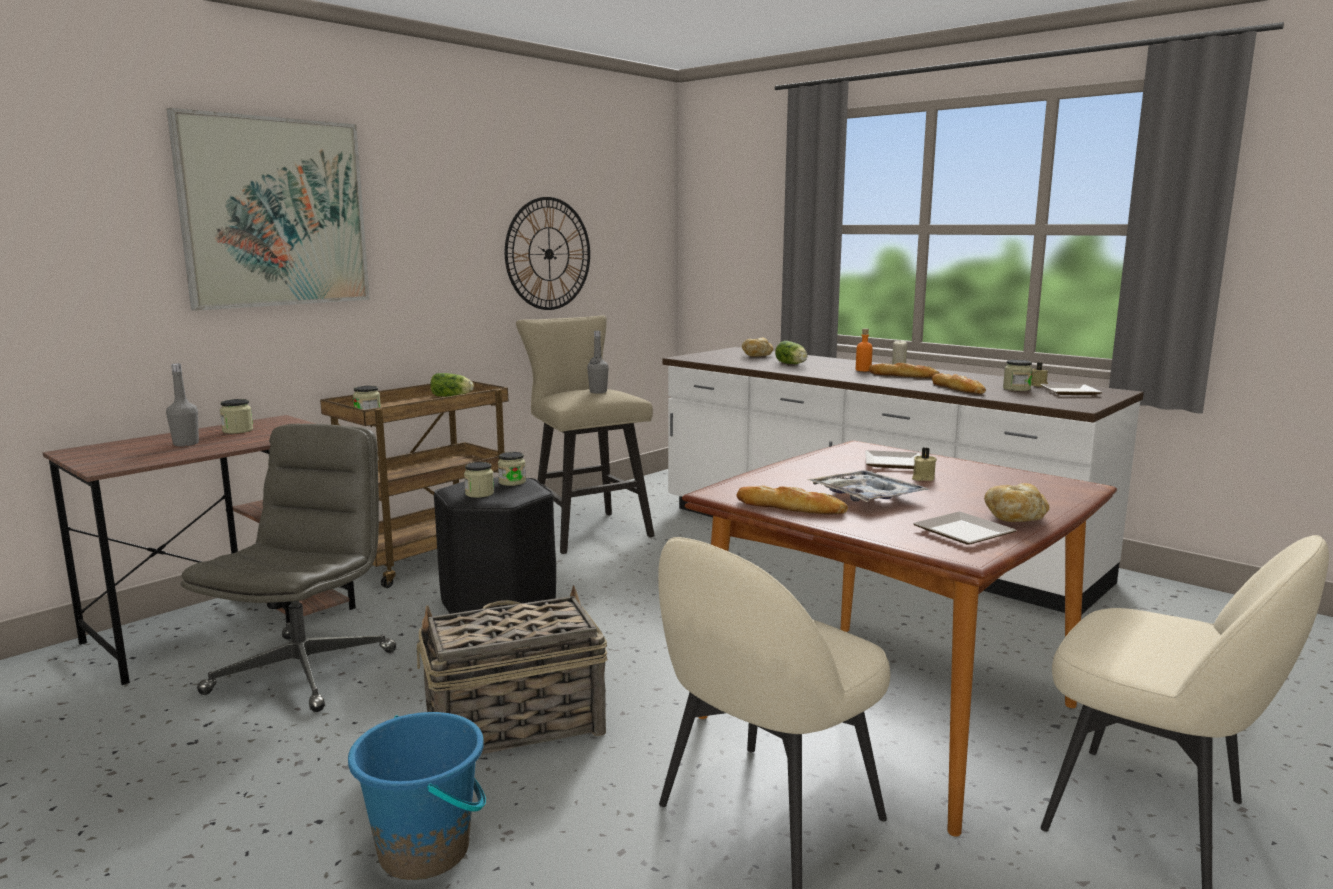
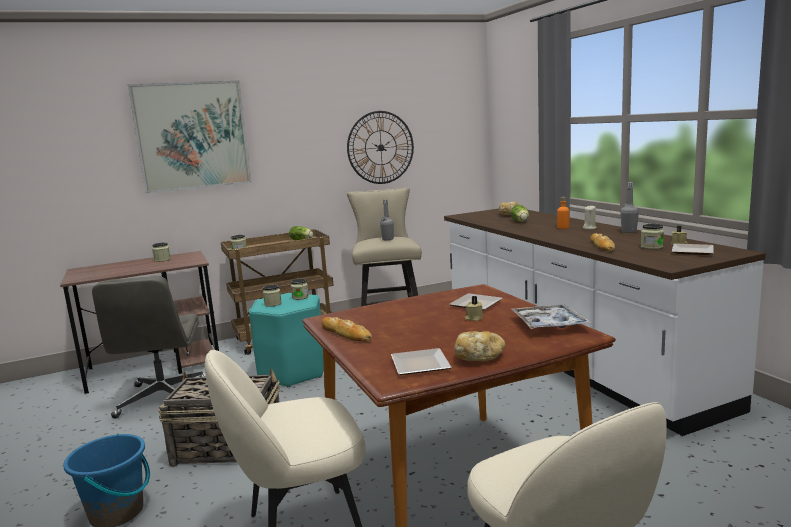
camera: 25 degrees right, 0 degrees up
grey bottle [166,364,199,447] -> grey bottle moved to [620,182,639,233]
grey office chair [181,424,396,712] -> grey office chair turned 135 degrees clockwise [92,276,206,419]
black stool [434,477,556,614] -> turquoise stool [249,293,324,387]
tray [807,470,929,502] -> tray moved to [511,304,591,329]
bread [869,363,940,378] -> none

